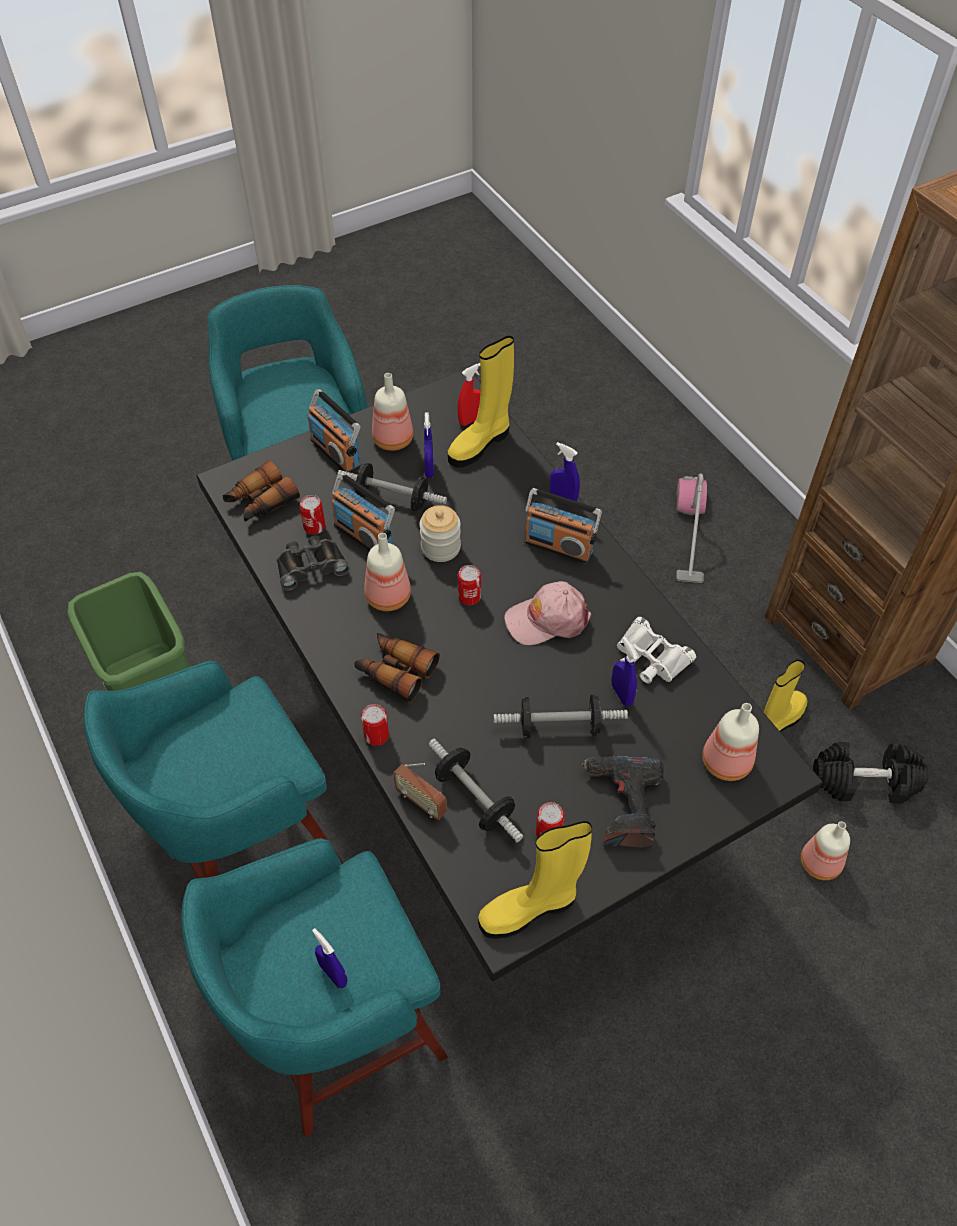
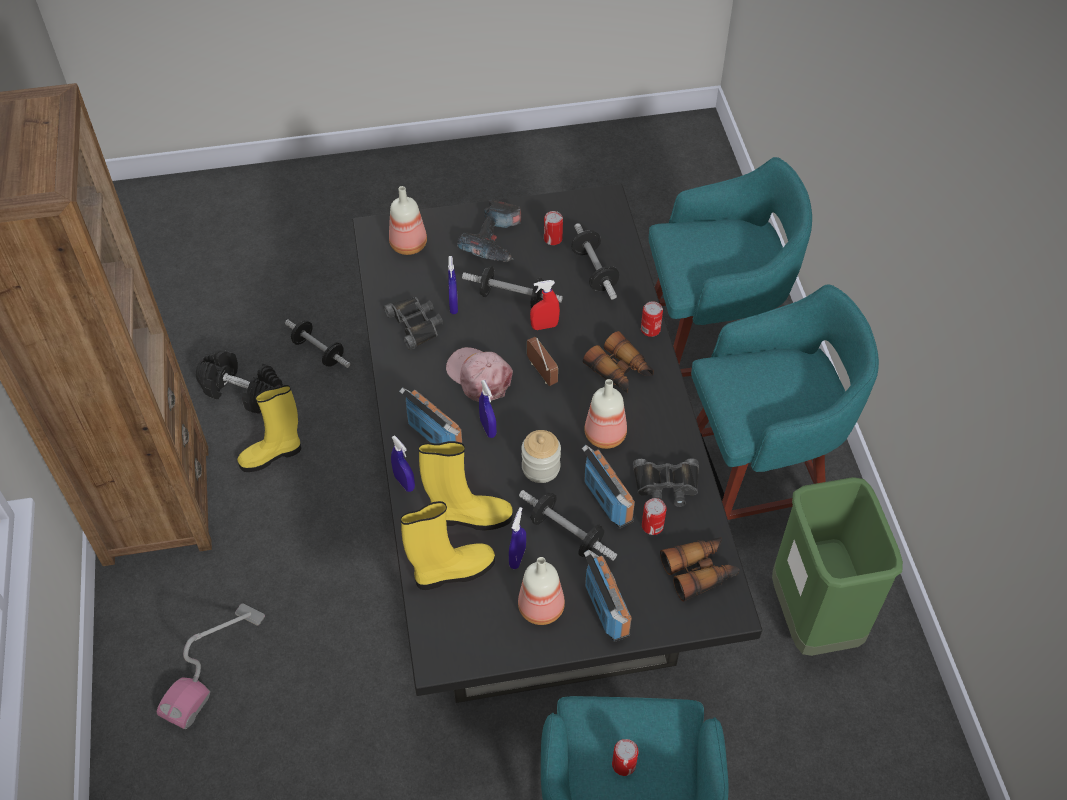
camera: 160 degrees left, 0 degrees up
blue spray bottle [312,928,348,988] -> blue spray bottle moved to [479,380,497,438]
radio [393,763,447,821] -> radio moved to [527,337,558,386]
red spray bottle [457,363,481,426] -> red spray bottle moved to [530,280,560,330]
can [458,565,481,605] -> can moved to [612,739,639,776]
yellow boot [478,821,592,939] -> yellow boot moved to [419,441,513,531]
pink cap [504,581,591,645] -> pink cap turned 135 degrees counterclockwise [446,347,513,402]
white binoculars [617,617,696,684] -> black binoculars [384,297,443,350]
bottle [801,821,850,880] -> dumbbell [285,319,350,368]

